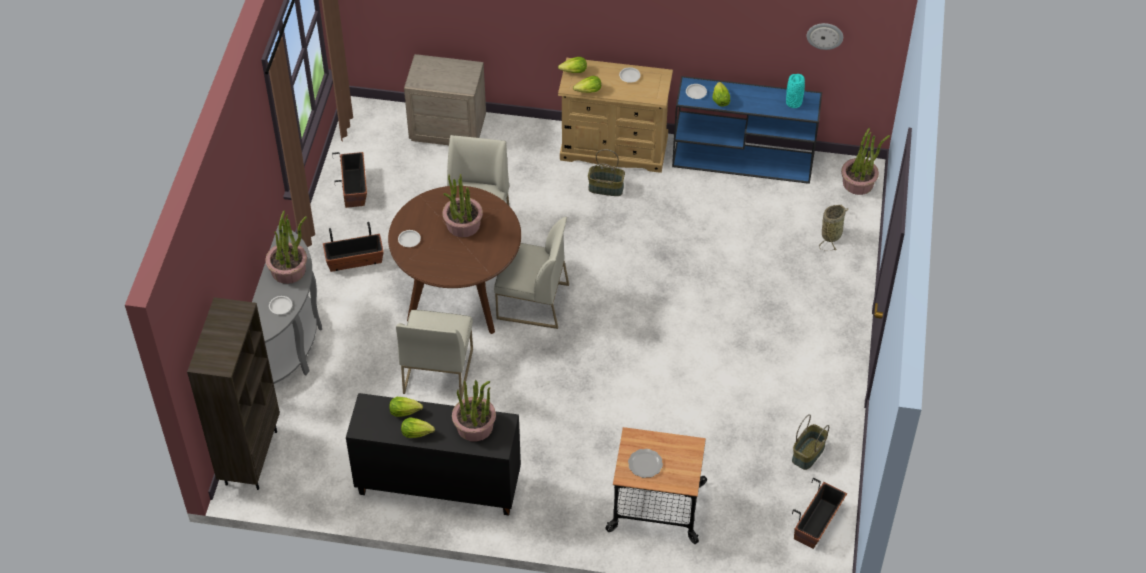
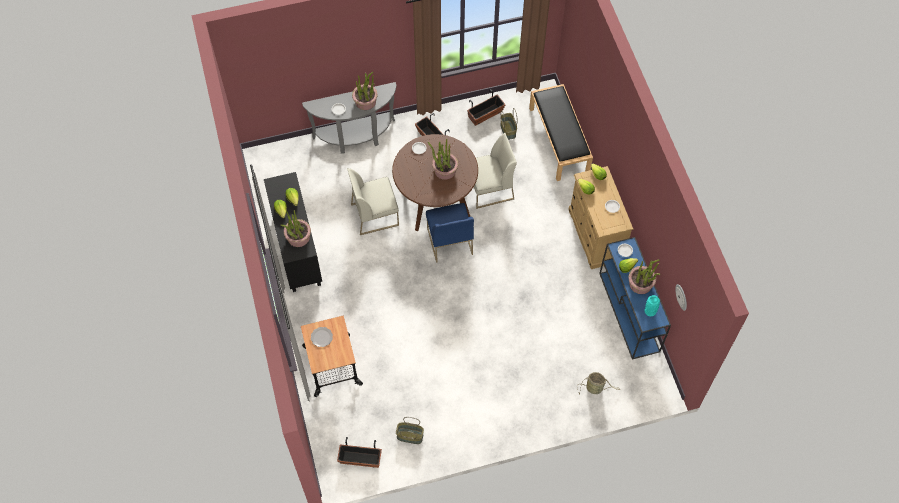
camera: 65 degrees right, 10 degrees up
brown bookcase [187,297,280,490] -> none
beige nightstand [404,54,486,145] -> black bench [529,84,593,181]
white chair [494,217,569,329] -> blue chair [426,203,474,263]
basket [588,149,625,196] -> basket moved to [500,108,518,140]
potted plant [841,128,890,195] -> potted plant moved to [628,259,660,294]

